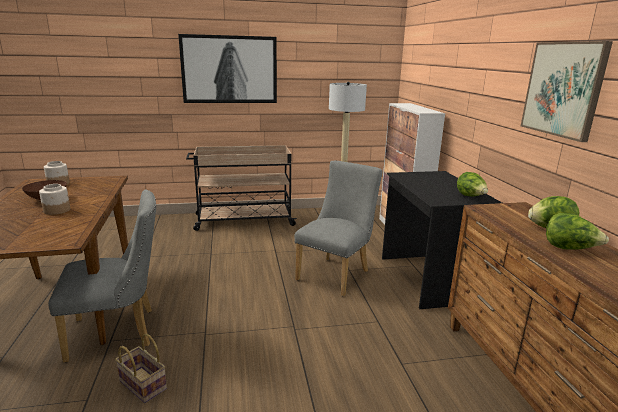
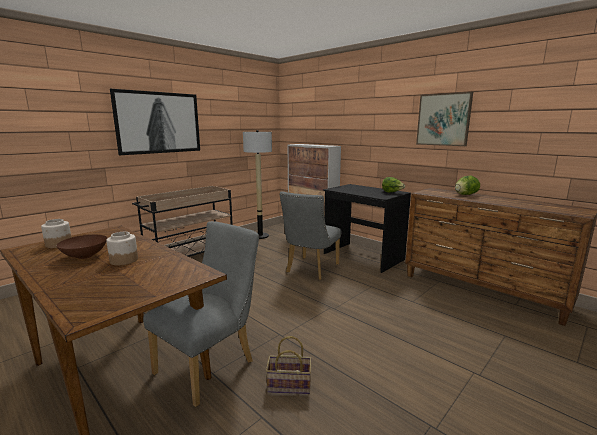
camera: 35 degrees left, 5 degrees down
grey chair [294,161,383,296] -> grey chair turned 150 degrees counterclockwise [280,192,341,280]
lettuce [546,213,609,250] -> none

